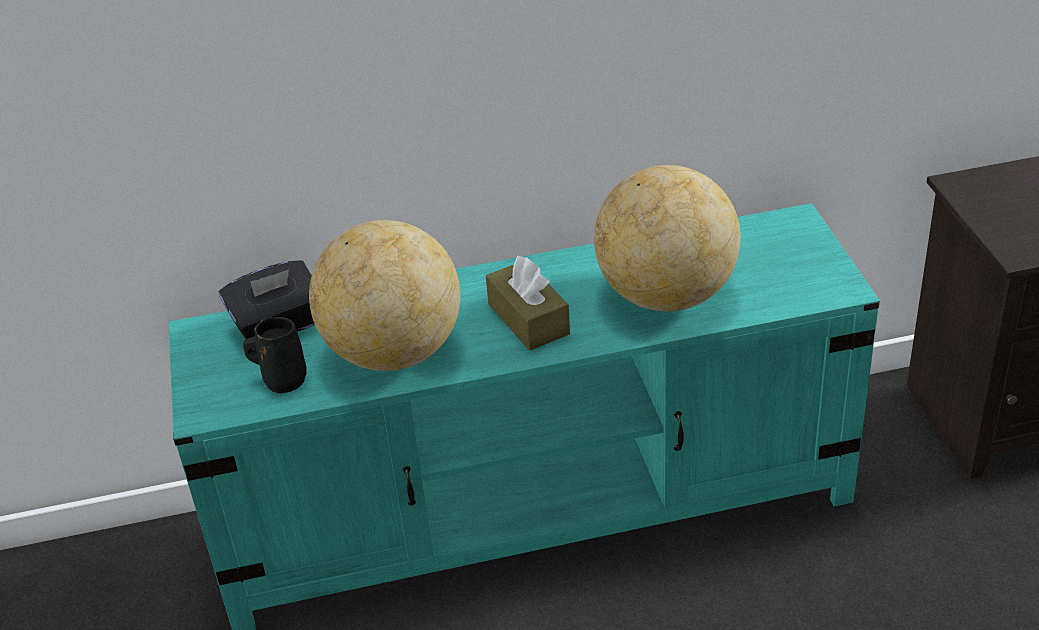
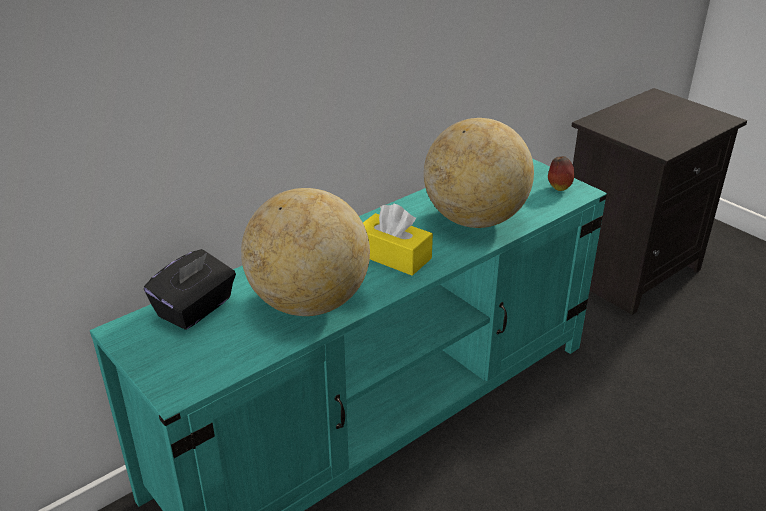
camera: 30 degrees left, 5 degrees down
black mug [243,317,307,393] -> none
brown tissue box [486,256,570,351] -> yellow tissue box [363,204,433,276]
none -> apple [548,156,574,191]

